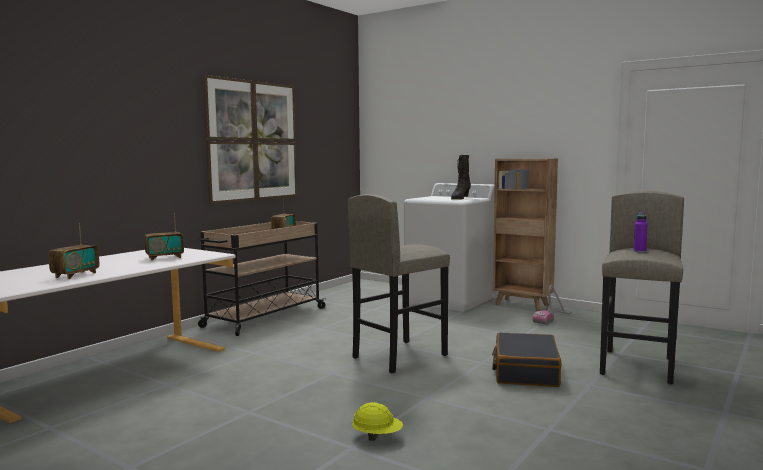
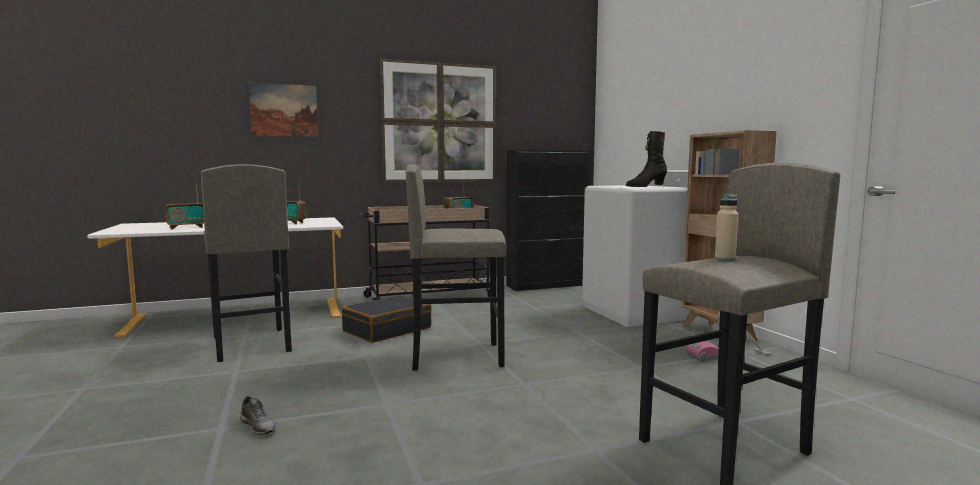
camera: 35 degrees right, 0 degrees up
yellow hard hat [351,402,403,441] -> grey shoe [240,396,276,435]
black suitcase [492,332,562,387] -> black suitcase moved to [342,295,432,343]
purple bottle [634,212,648,253] -> beige bottle [715,194,738,261]
none -> grey stool [201,164,292,362]
none -> picture [249,83,318,137]
none -> black cabinet [506,150,591,291]

